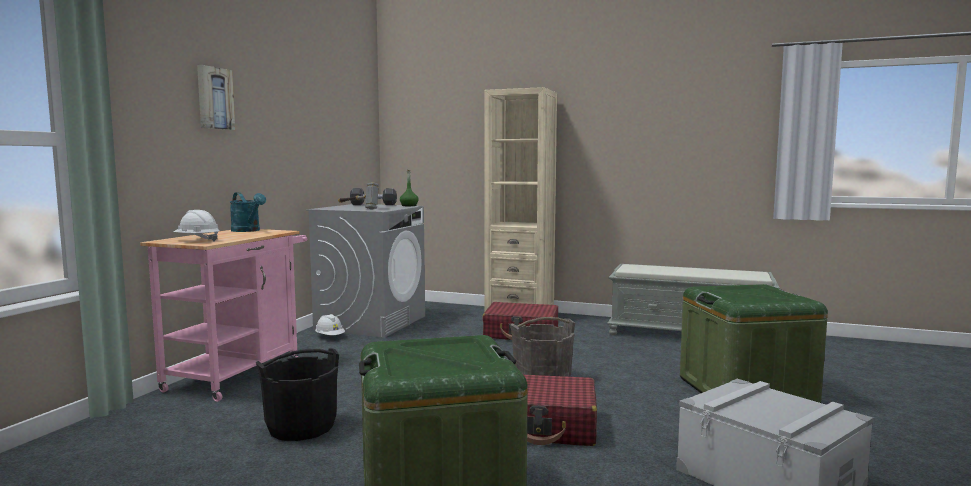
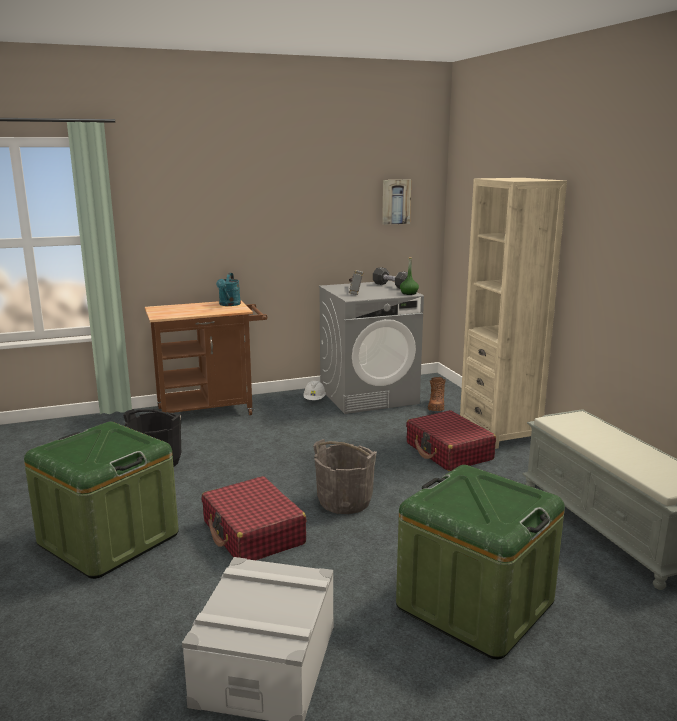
camera: 50 degrees right, 10 degrees up
pink cart [140,229,307,402] -> brown cart [145,301,267,415]
white hard hat [174,210,219,242] -> none
picture [197,65,235,130] -> picture moved to [382,180,411,225]
none -> brown boot [428,377,446,411]

